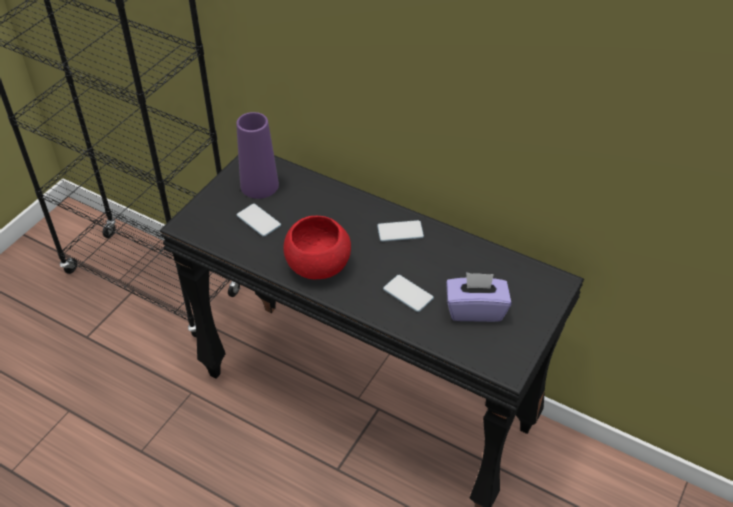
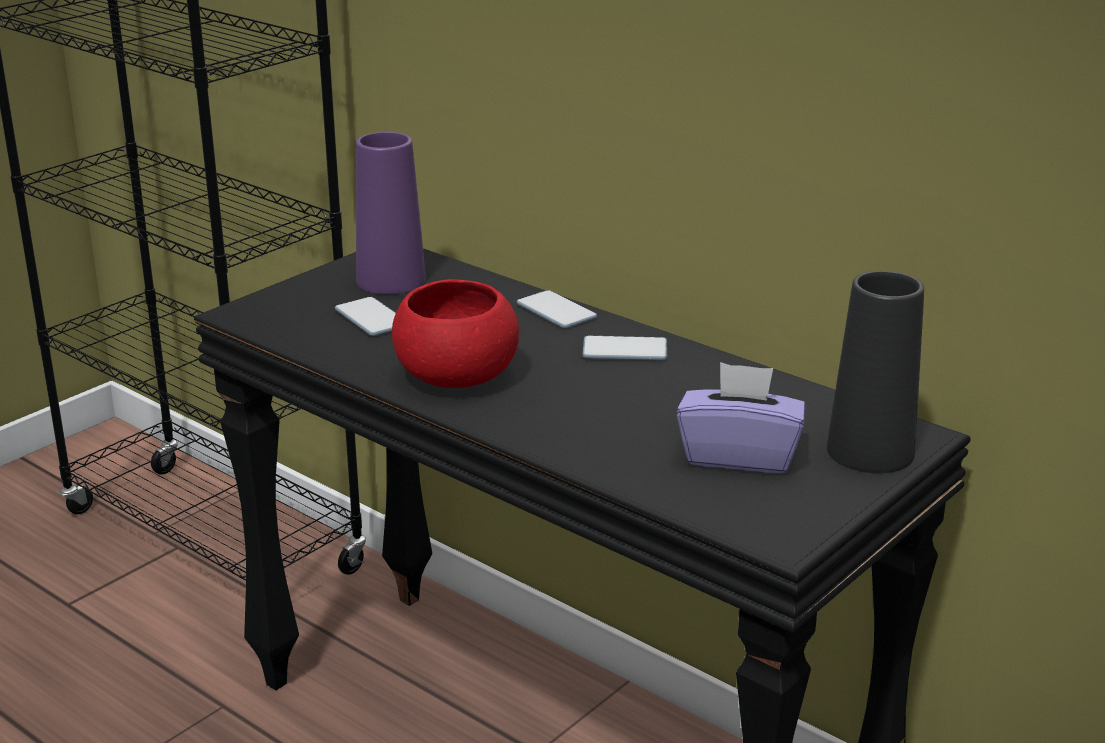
camera: 10 degrees right, 20 degrees down
phone [383,275,434,312] -> phone moved to [517,290,597,328]
none -> black vase [827,271,924,473]

